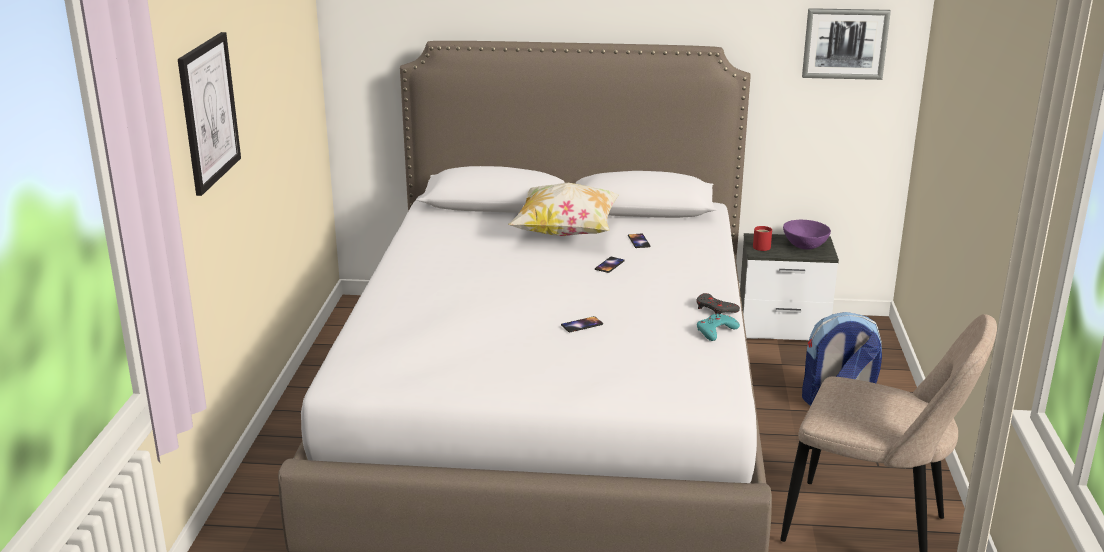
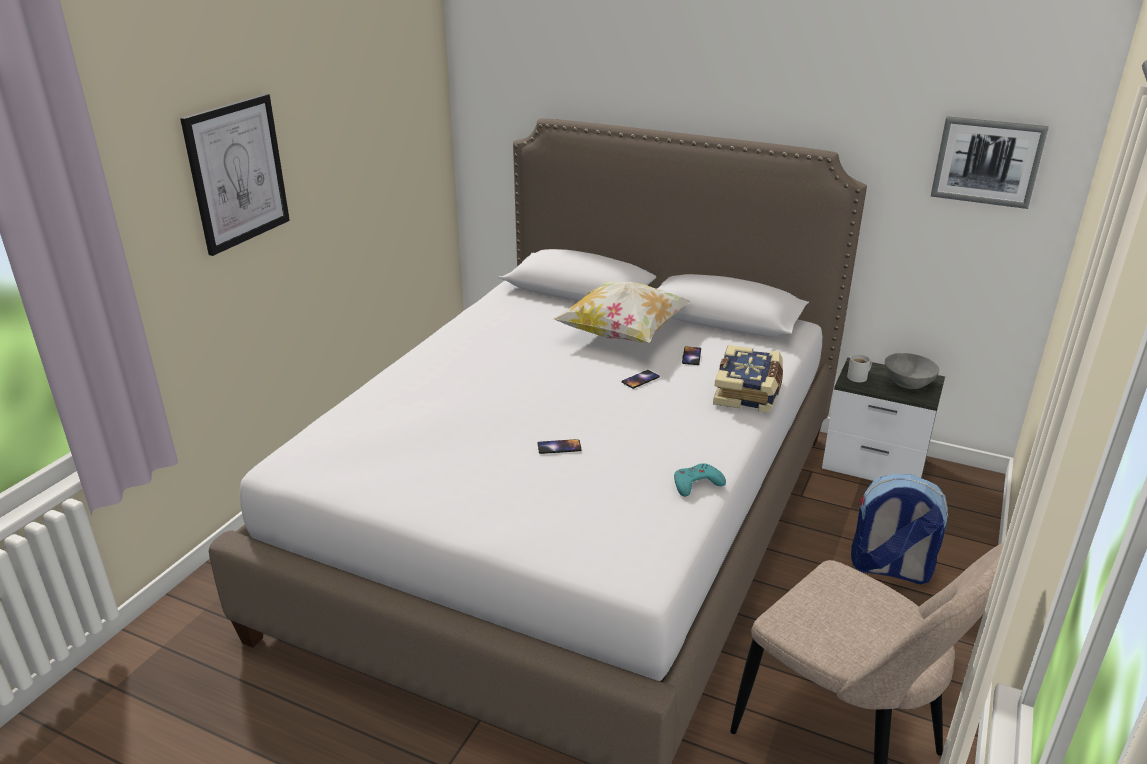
camera: 20 degrees right, 5 degrees up
grey game controller [696,293,740,314] -> none
red mug [753,226,772,251] -> white mug [847,354,872,382]
purple bowl [783,220,831,250] -> grey bowl [884,353,939,389]
none -> book [713,345,783,413]

